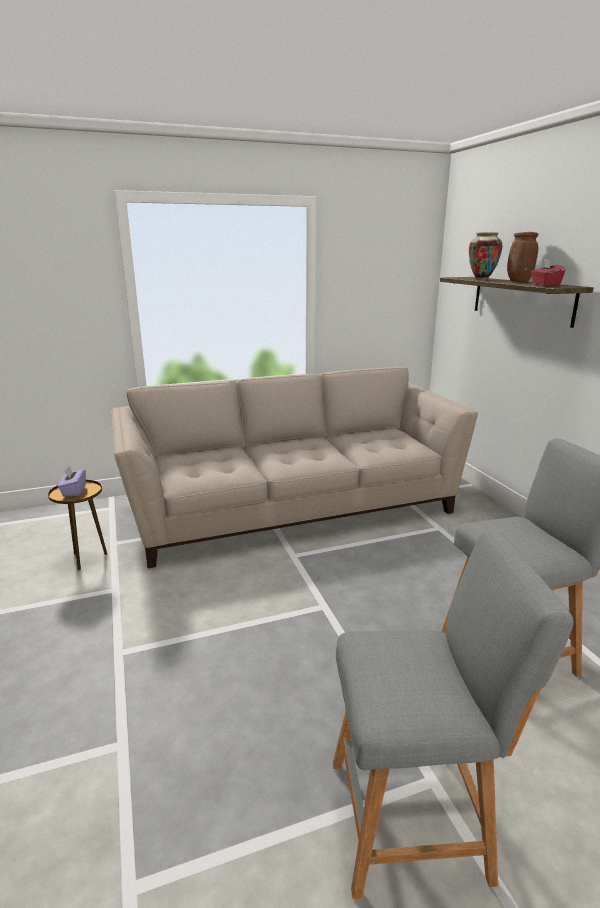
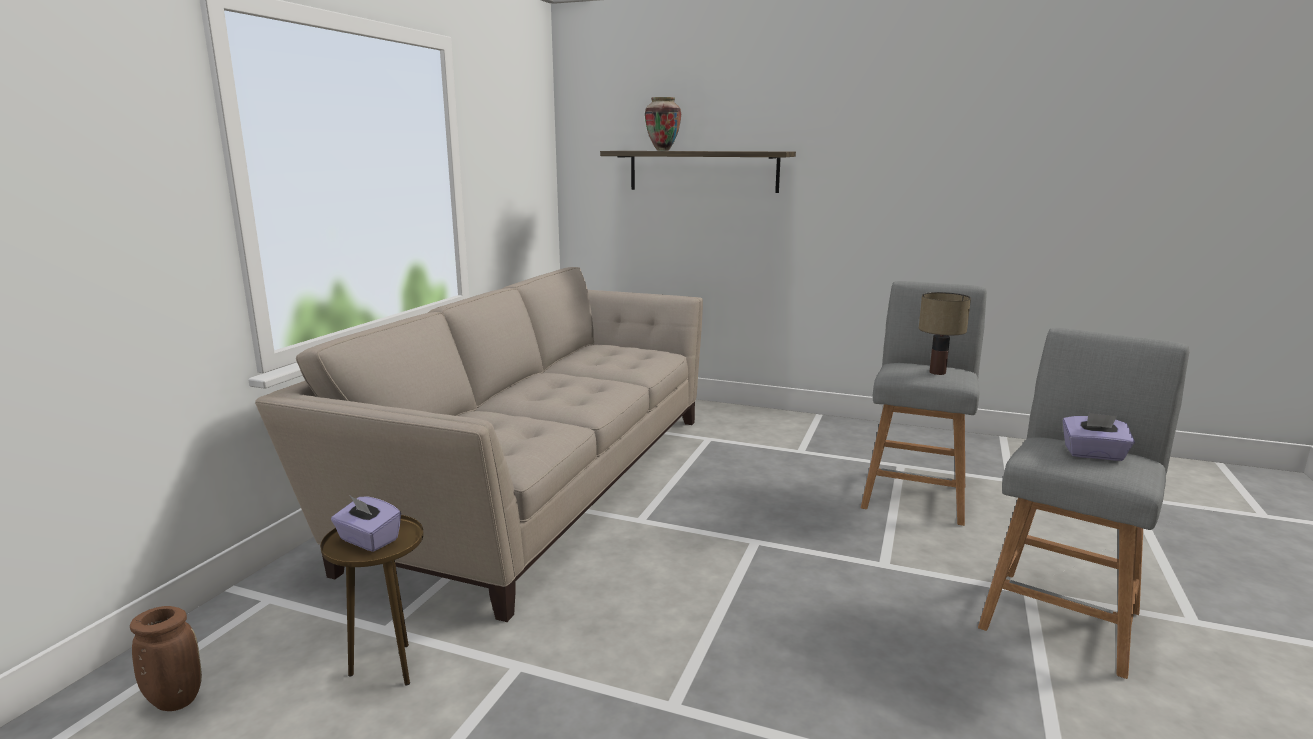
camera: 50 degrees left, 5 degrees down
brown vase [507,232,538,282] -> brown vase moved to [130,606,202,711]
red tissue box [531,259,566,286] -> none
none -> table lamp [919,292,971,375]
none -> purple tissue box [1063,413,1135,461]

